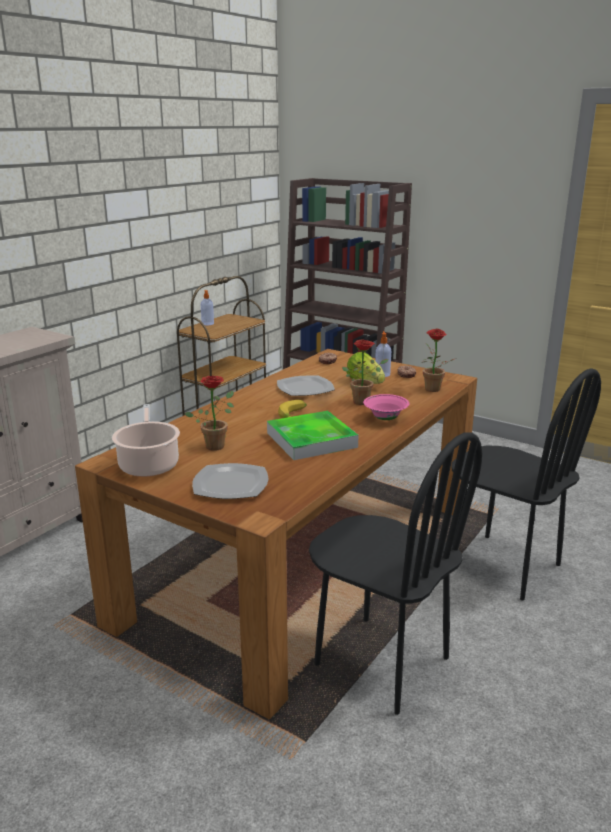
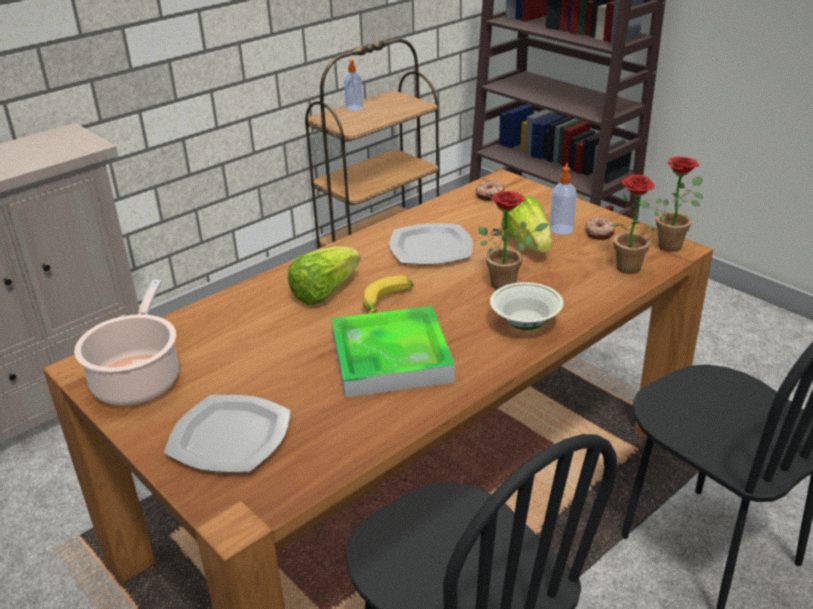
camera: 15 degrees right, 10 degrees up
potted plant [184,376,234,451] -> potted plant moved to [639,157,703,252]
pink bowl [363,394,409,420] -> white bowl [490,282,563,330]
none -> lettuce [288,246,361,305]

